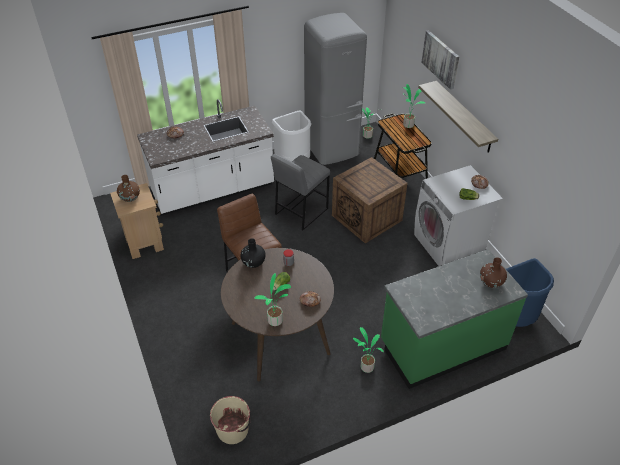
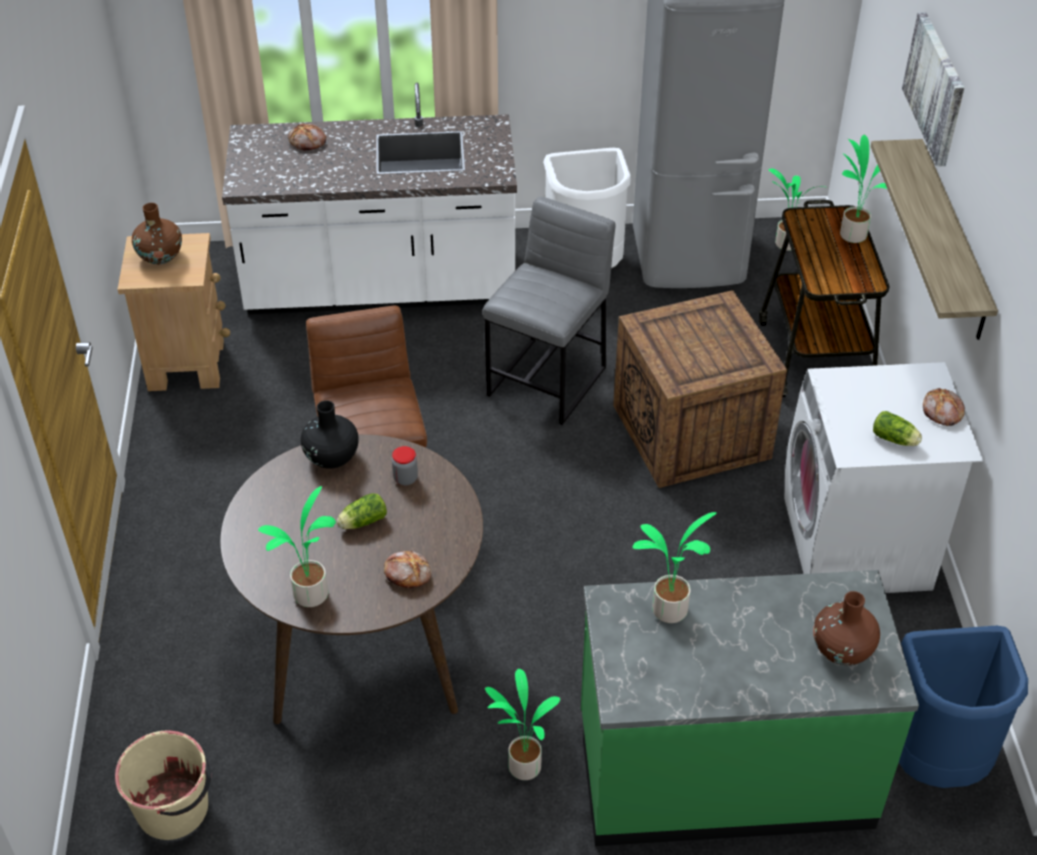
camera: 20 degrees right, 0 degrees up
grey chair [271,154,330,230] -> grey chair turned 150 degrees clockwise [483,197,616,425]
none -> potted plant [633,512,717,623]

